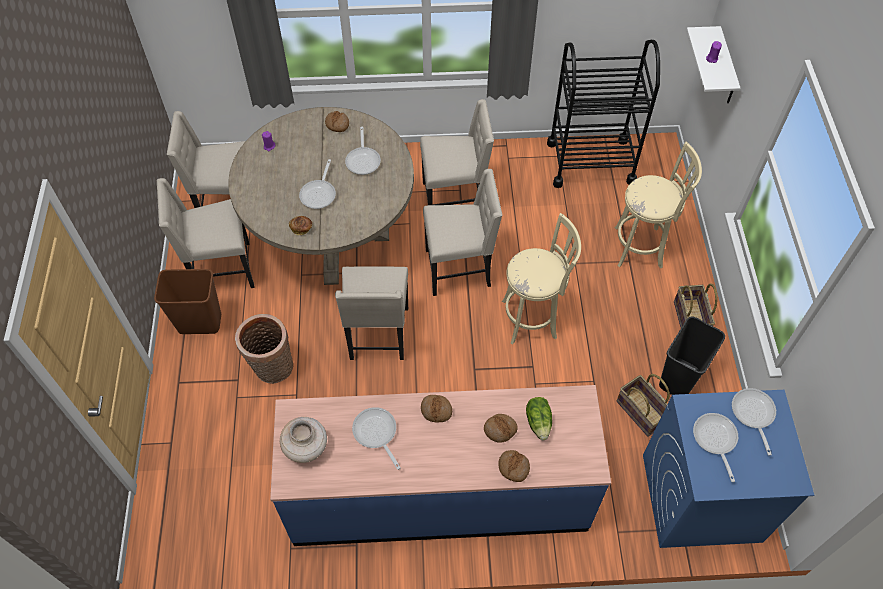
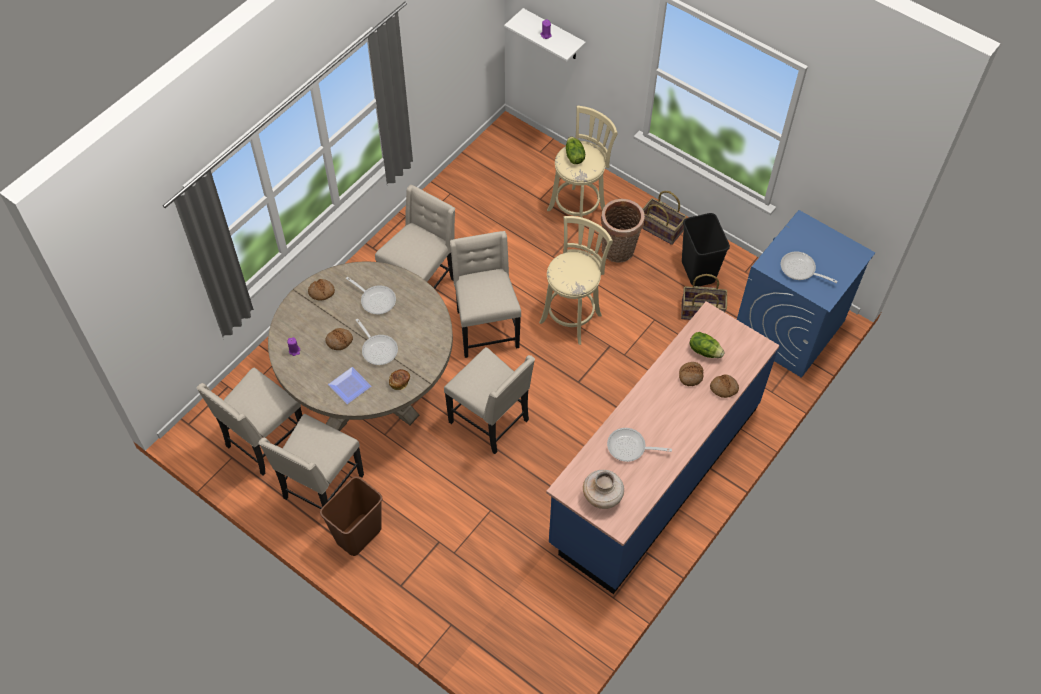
camera: 50 degrees left, 0 degrees up
basket [235,314,293,384] -> basket moved to [601,199,645,263]
bread [421,395,452,422] -> bread moved to [325,328,353,350]
beige chair [423,169,502,296] -> beige chair turned 45 degrees counterclockwise [450,231,521,358]
black cart [547,40,660,188] -> none
frying pan [732,388,776,456] -> none
none -> plate [328,367,371,404]
none -> lettuce [566,136,585,164]

